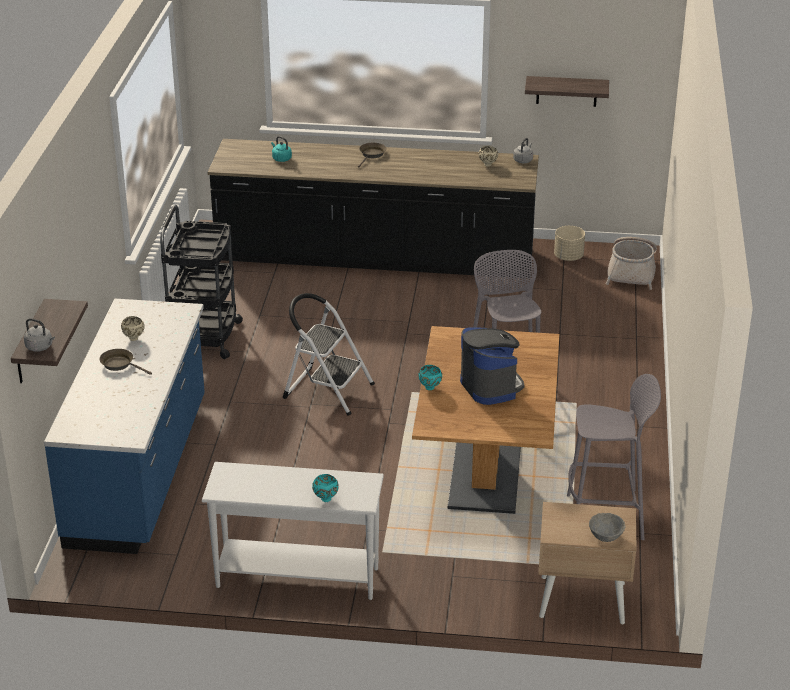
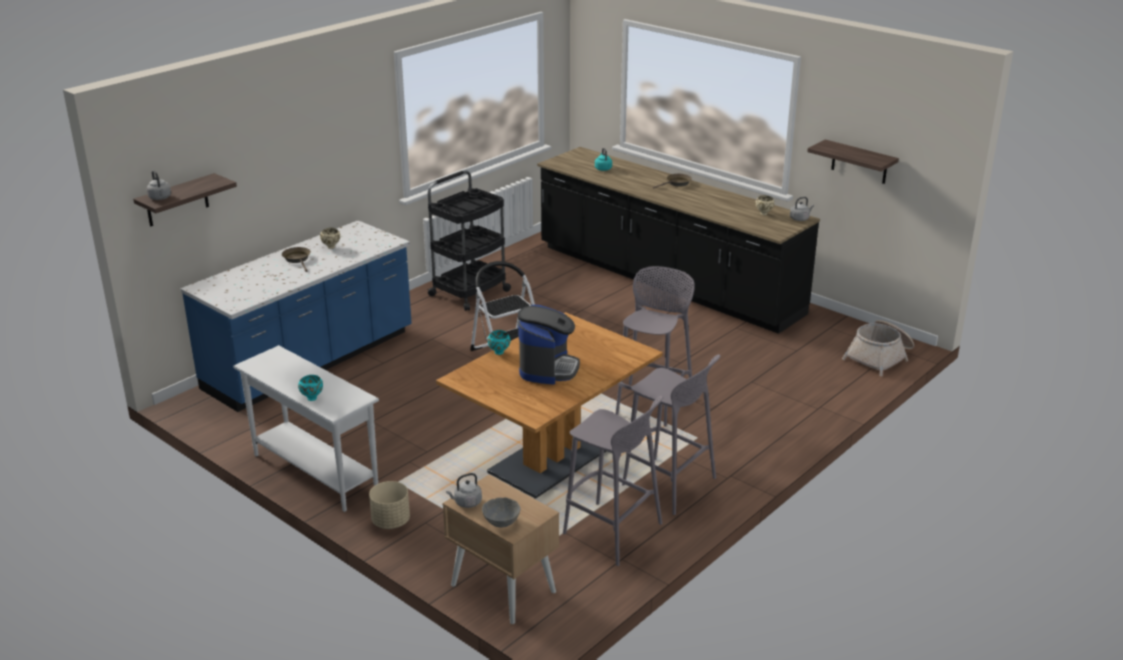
camera: 35 degrees right, 5 degrees down
beige planter [554,226,585,261] -> beige planter moved to [369,481,410,529]
none -> grey kettle [446,473,482,508]
none -> grey stool [622,354,721,515]

